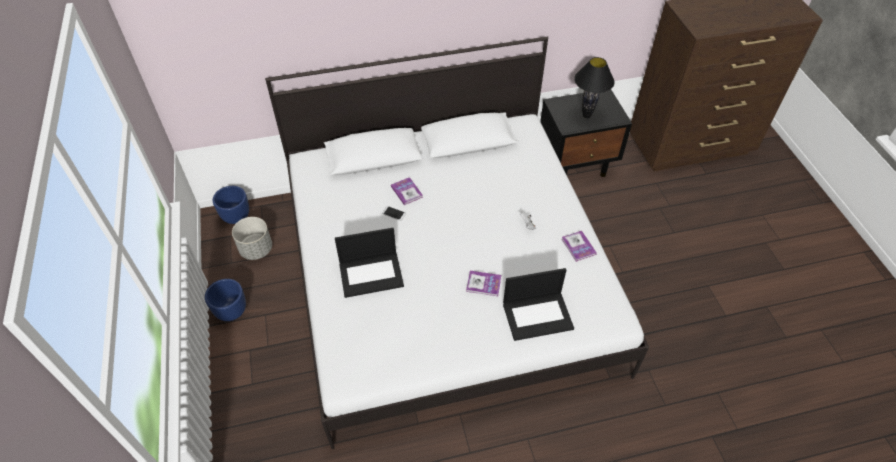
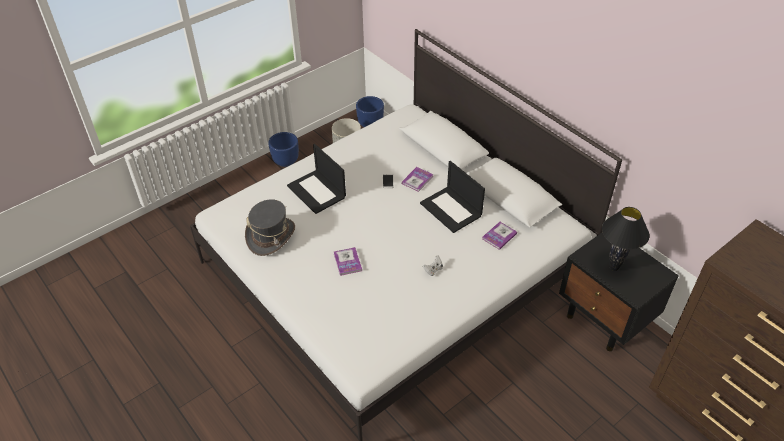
camera: 65 degrees right, 5 degrees down
laptop [503,268,574,341] -> laptop moved to [420,161,485,233]
book [562,231,597,262] -> book moved to [482,222,517,250]
none -> grey hat [245,199,295,256]

